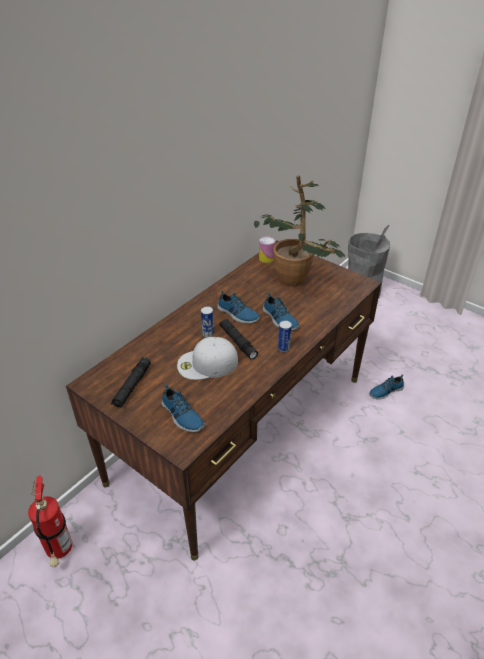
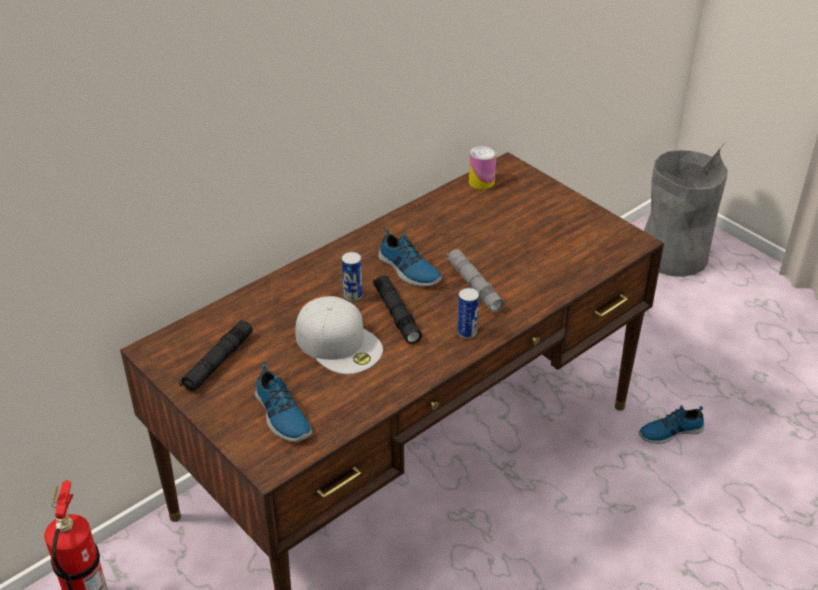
camera: 10 degrees right, 0 degrees up
white cap [177,337,238,380] -> white cap turned 135 degrees counterclockwise [295,296,383,374]
potted plant [254,175,345,287] -> none
shoe [263,292,300,331] -> grey flashlight [446,249,504,313]

